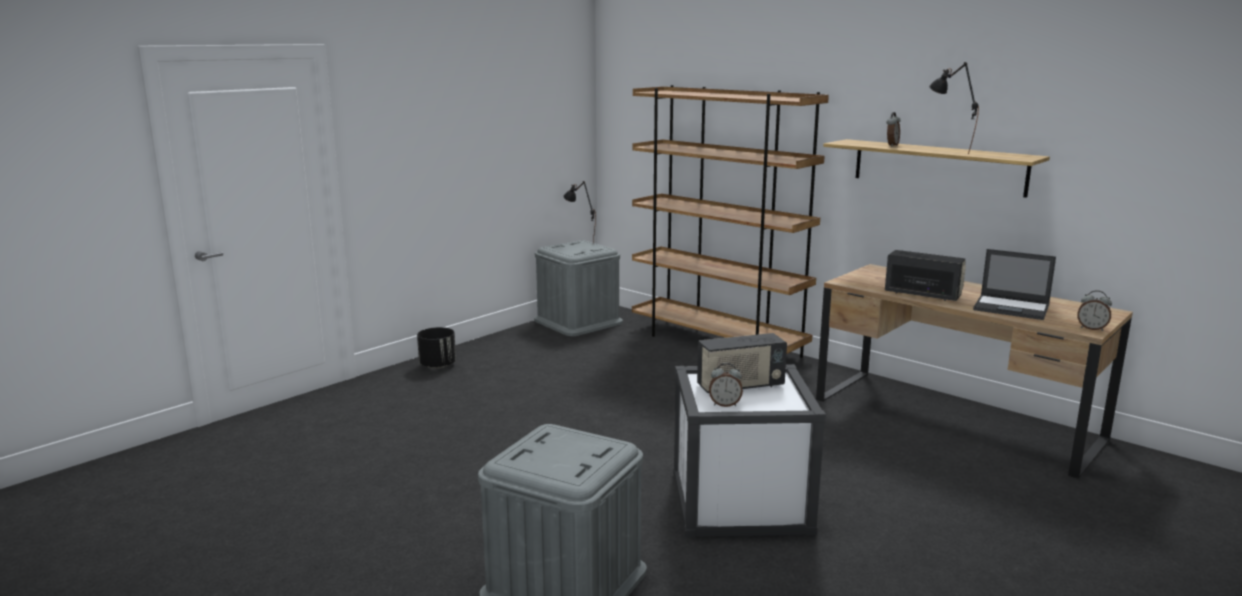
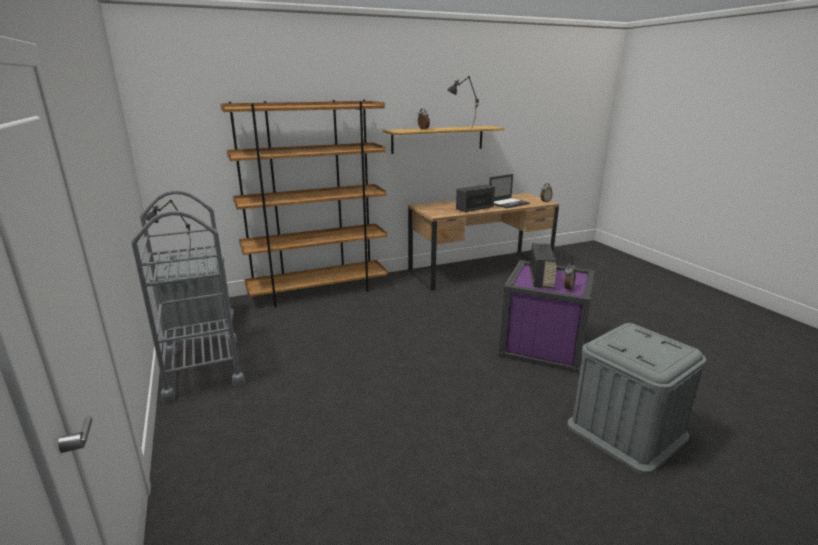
camera: 65 degrees left, 5 degrees up
black planter [417,327,456,369] -> none
white storage box [673,364,826,538] -> purple storage box [498,260,595,374]
none -> grey cart [131,190,245,402]

